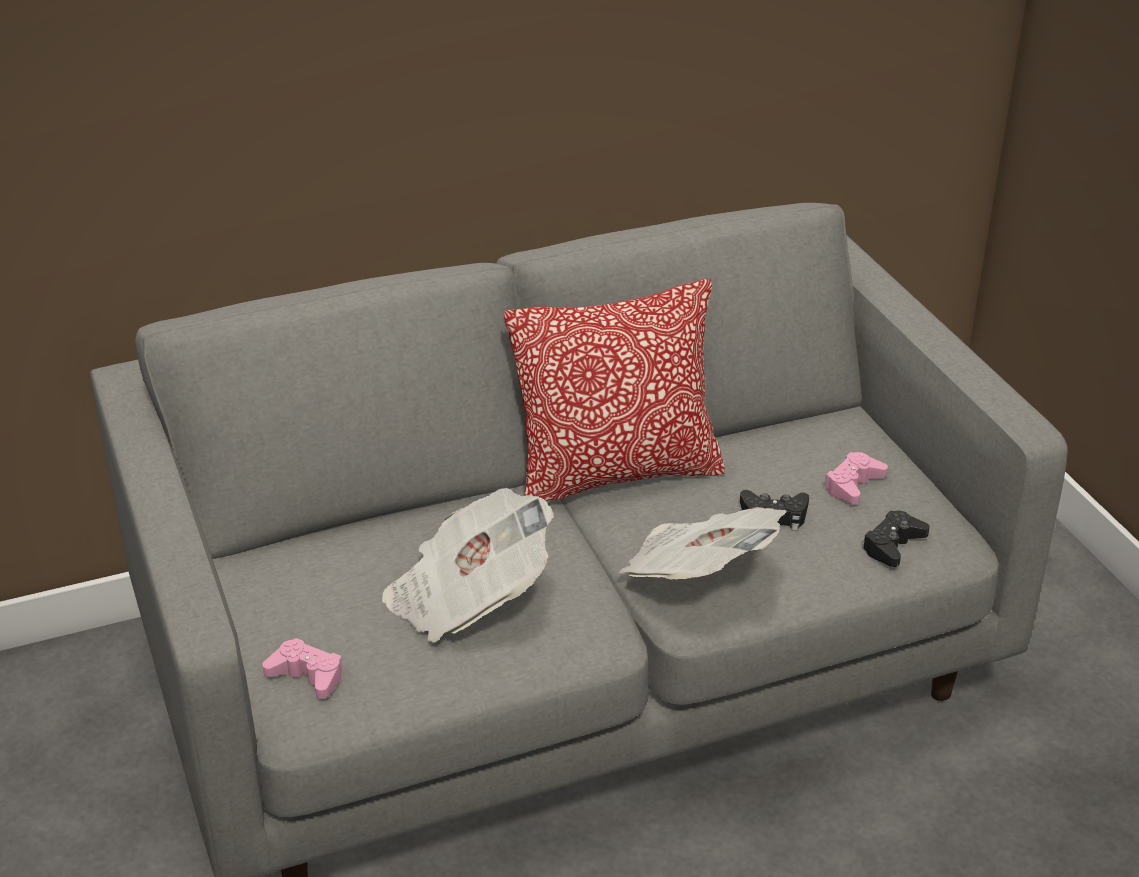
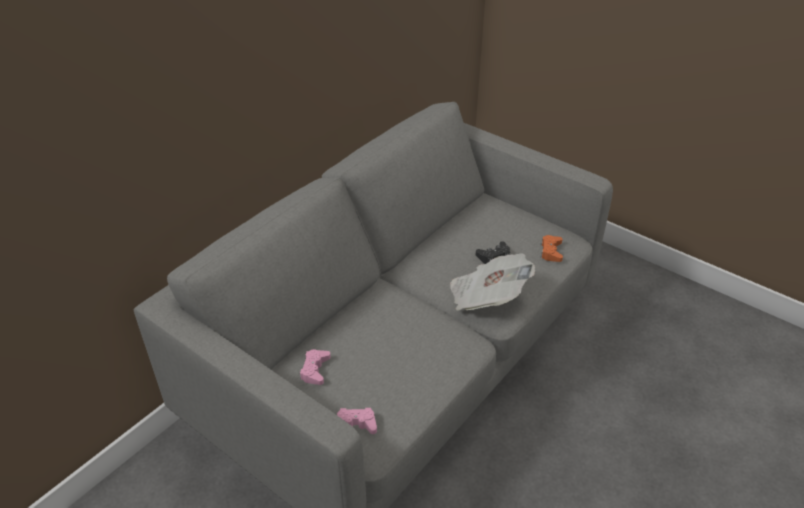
camera: 30 degrees left, 5 degrees up
newspaper [382,488,554,643] -> none
pillow [504,279,725,502] -> none
pink game controller [824,452,888,504] -> pink game controller moved to [300,349,331,385]
black game controller [862,510,930,567] -> orange game controller [541,235,563,262]

